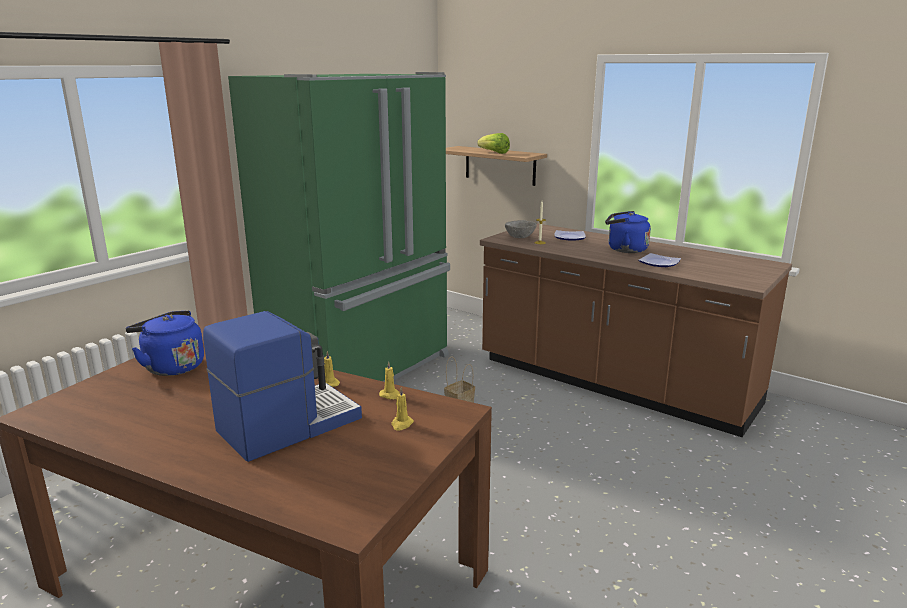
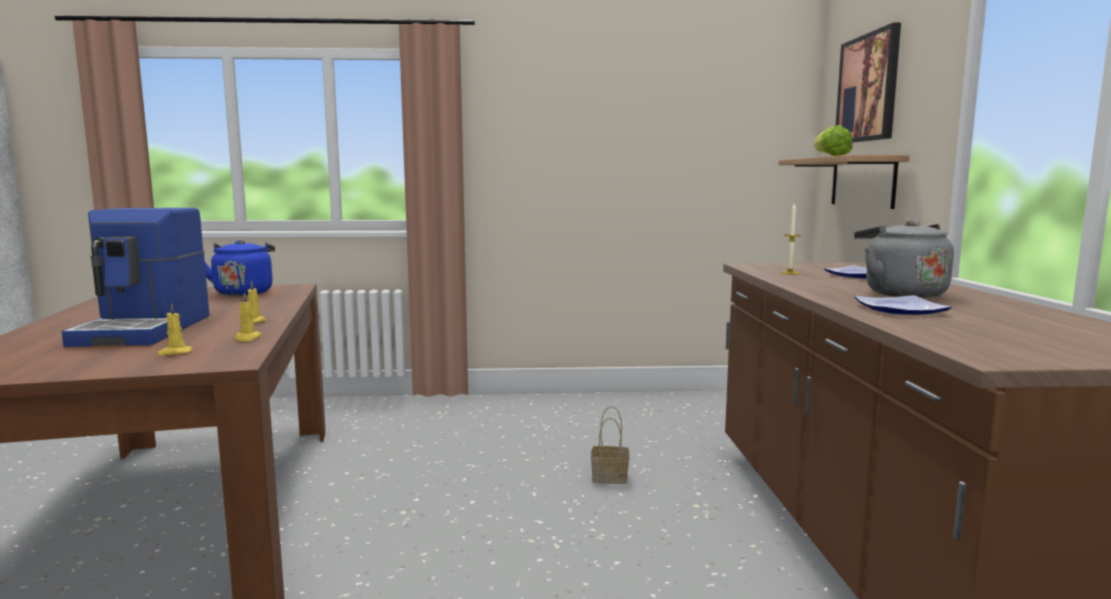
camera: 50 degrees right, 10 degrees down
coffee machine [203,311,362,462] -> coffee machine turned 75 degrees clockwise [62,208,210,347]
green fridge [228,72,450,382] -> none
grey bowl [505,220,537,238] -> none
blue kettle [605,211,651,253] -> grey kettle [854,220,954,298]
none -> picture [836,23,901,143]

